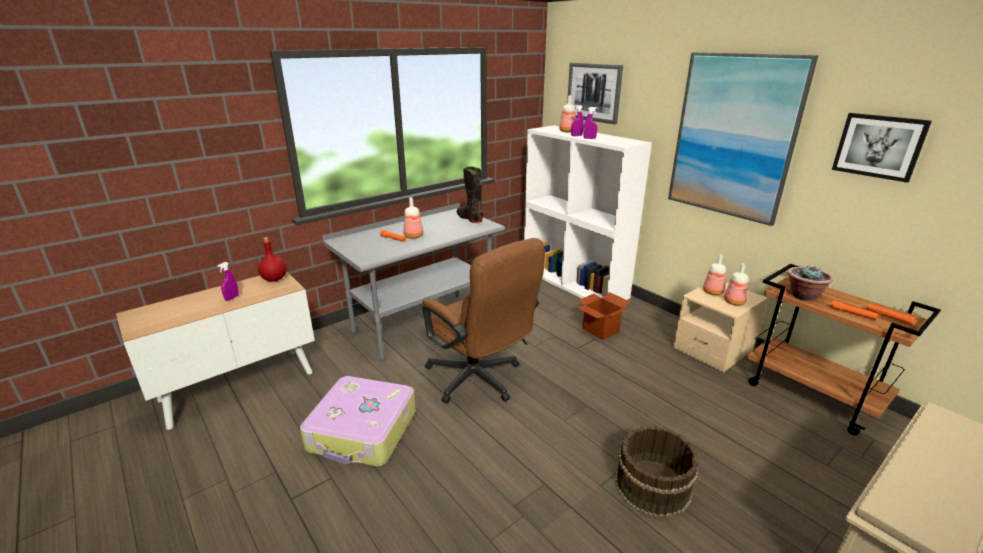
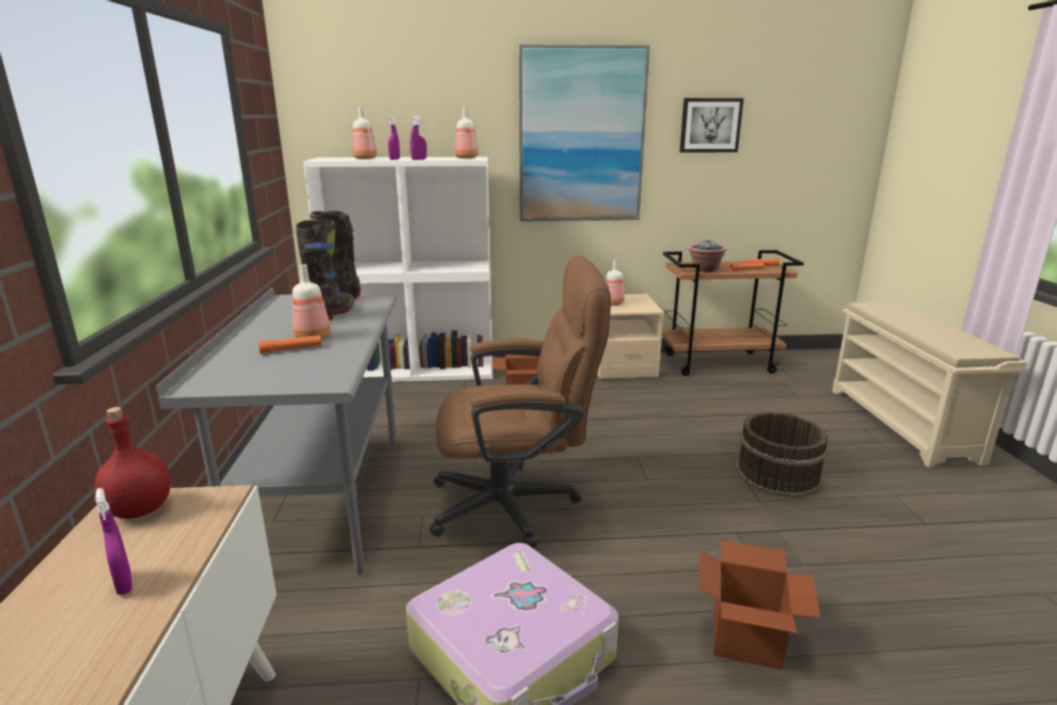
camera: 55 degrees left, 5 degrees down
picture [567,63,623,124] -> none
bottle [724,263,748,306] -> bottle moved to [455,106,478,159]
none -> black boot [296,220,354,320]
none -> cardboard box [699,540,821,670]

